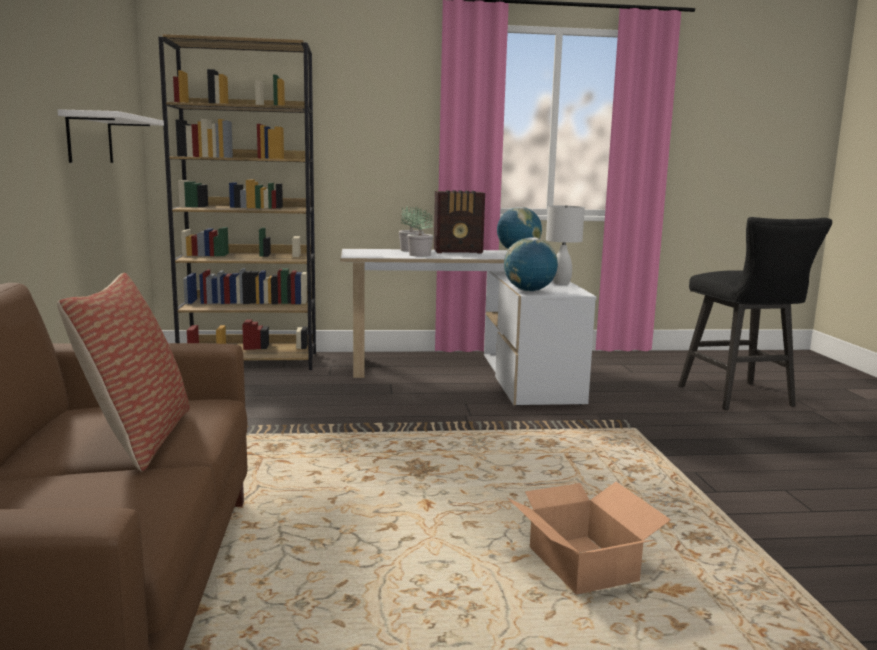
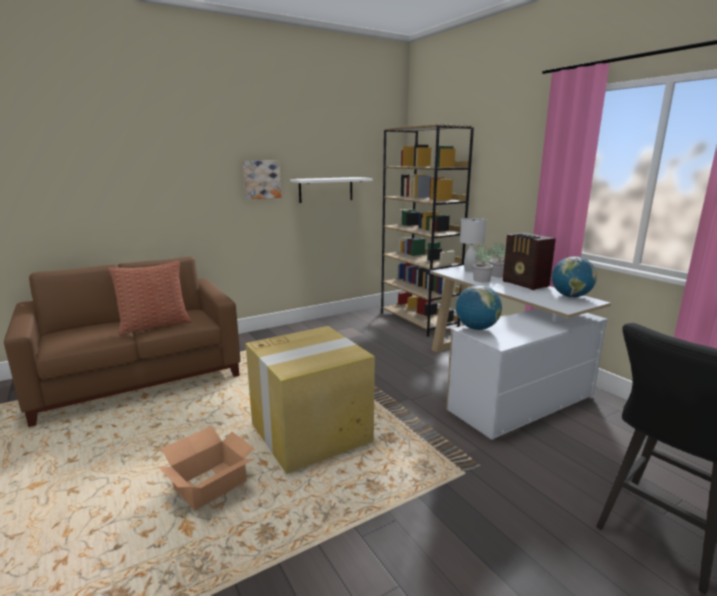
camera: 65 degrees right, 5 degrees up
white table lamp [546,205,585,285] -> white table lamp moved to [460,218,486,271]
none -> picture [243,161,281,199]
none -> cardboard box [246,326,375,474]

